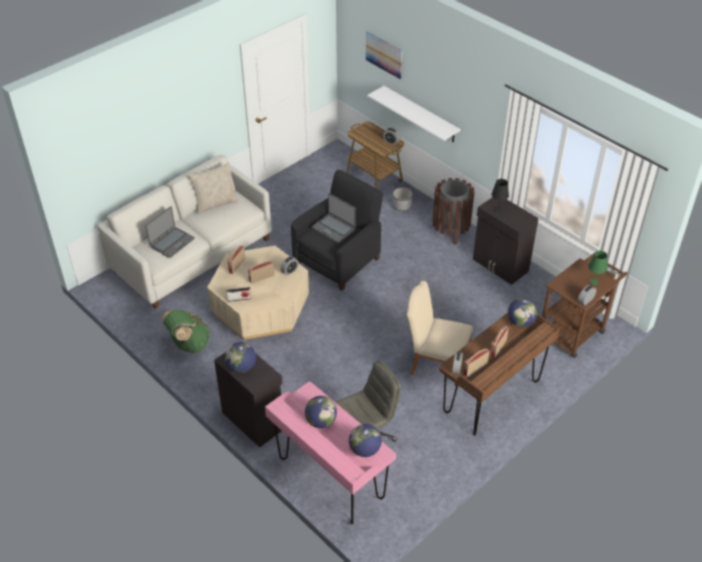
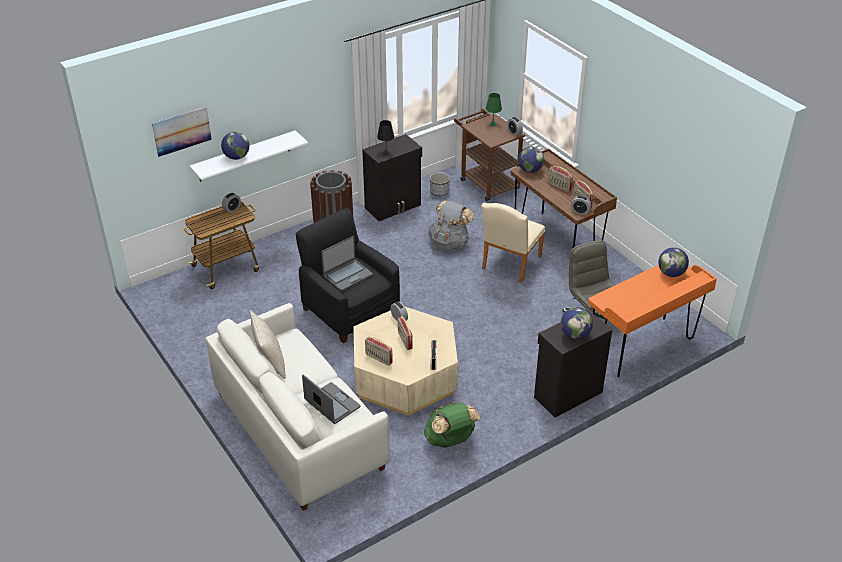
camera: 80 degrees left, 5 degrees down
pink desk [265,382,396,524] -> orange desk [588,265,717,377]
globe [305,396,337,428] -> globe moved to [221,132,249,160]
planter [393,188,412,211] -> planter moved to [430,172,450,196]
none -> grey backpack [428,200,474,251]

